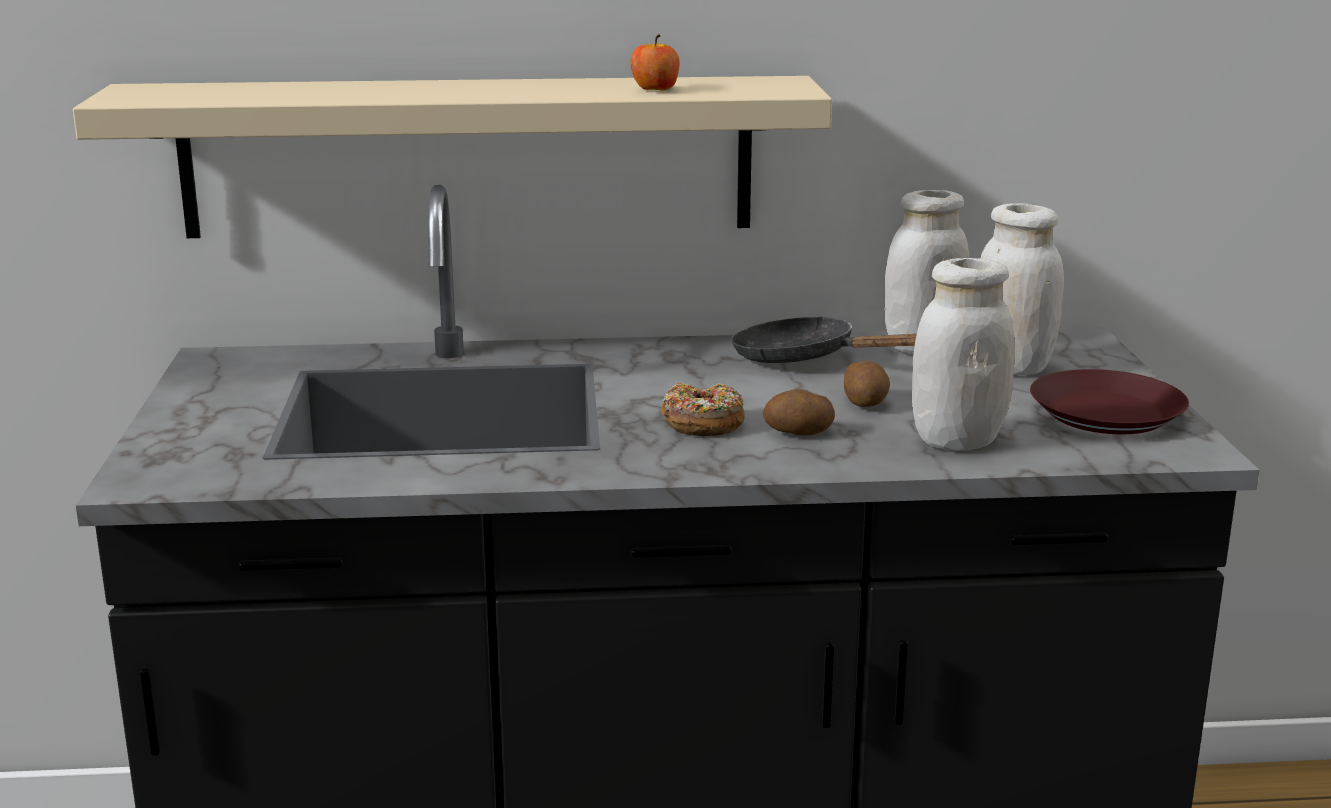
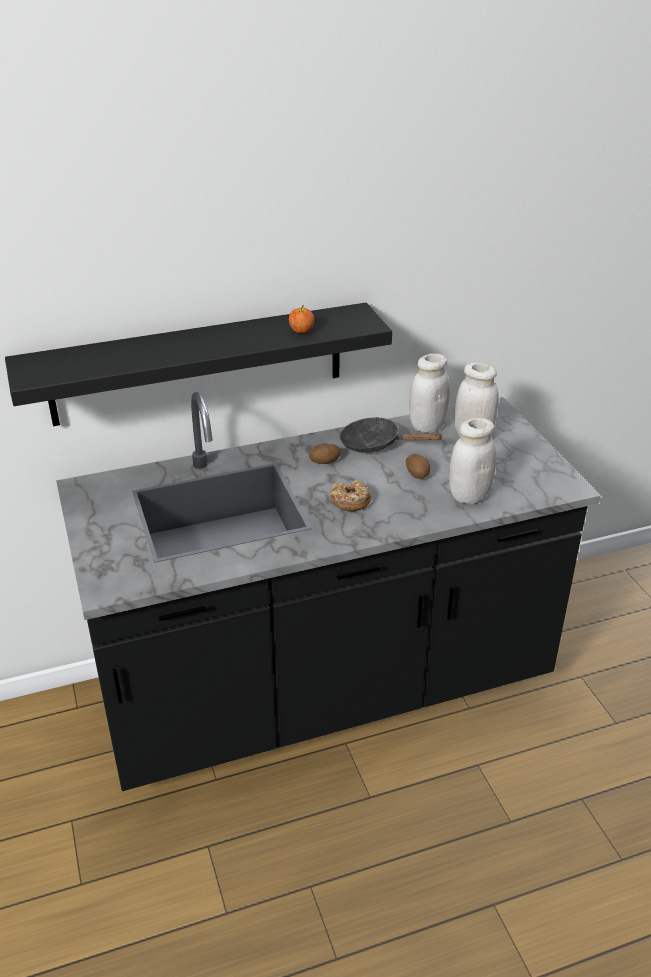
camera: 15 degrees left, 15 degrees up
beige shelf [73,76,832,238] -> black shelf [5,303,392,426]
potato [763,389,835,435] -> potato moved to [309,444,340,464]
brown plate [1030,369,1189,434] -> none

